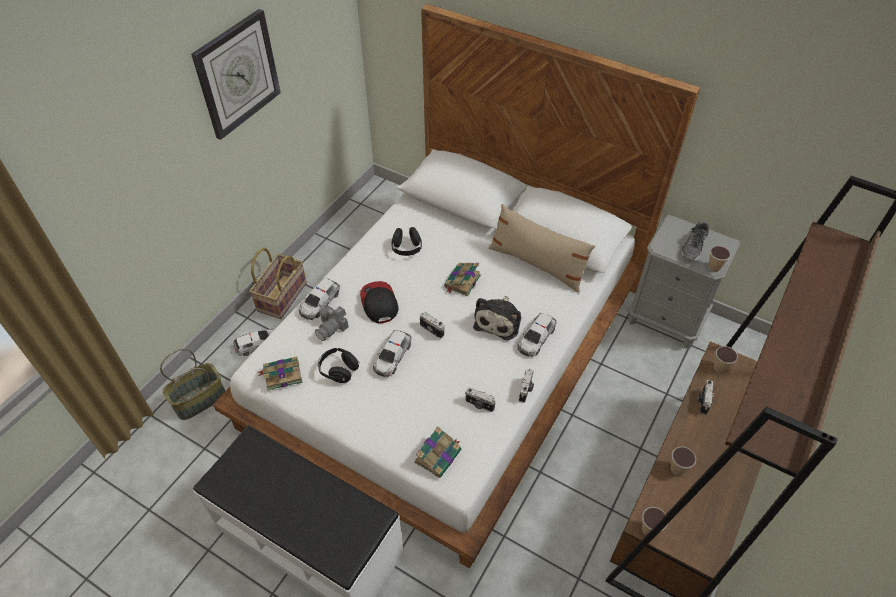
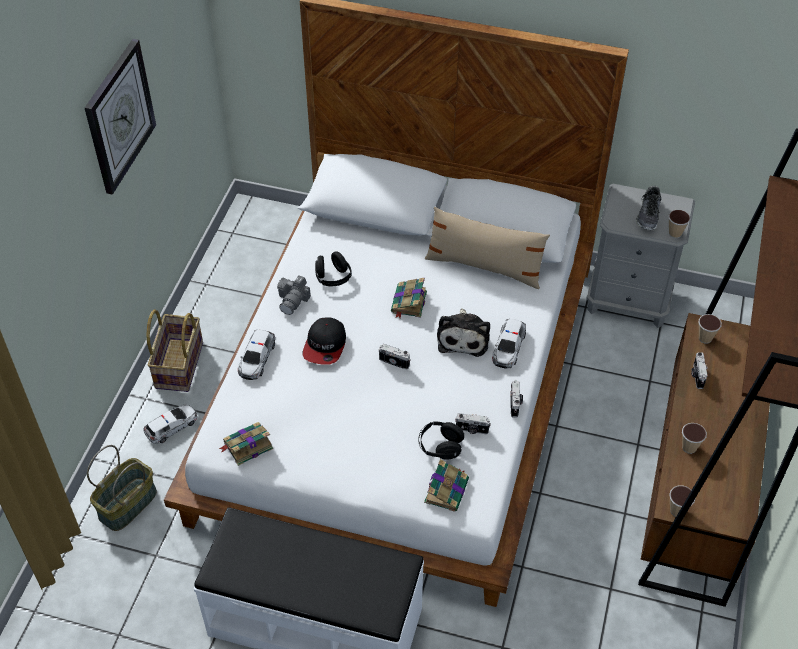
camera: 15 degrees left, 0 degrees up
camera [315,305,349,341] -> camera moved to [277,276,311,315]
black headphones [318,348,360,383] -> black headphones moved to [419,421,464,460]
cap [360,281,399,323] -> cap turned 135 degrees counterclockwise [302,317,346,365]
toy car [373,330,412,377] -> none

